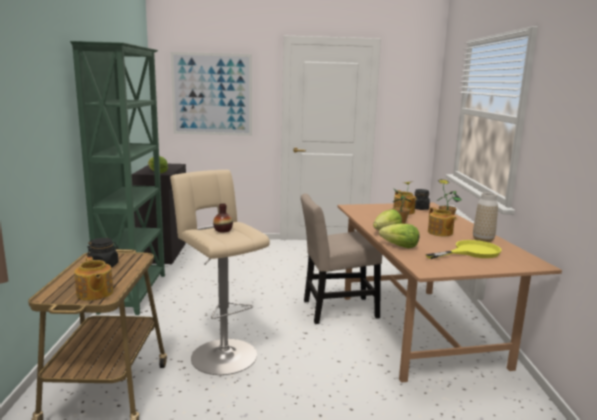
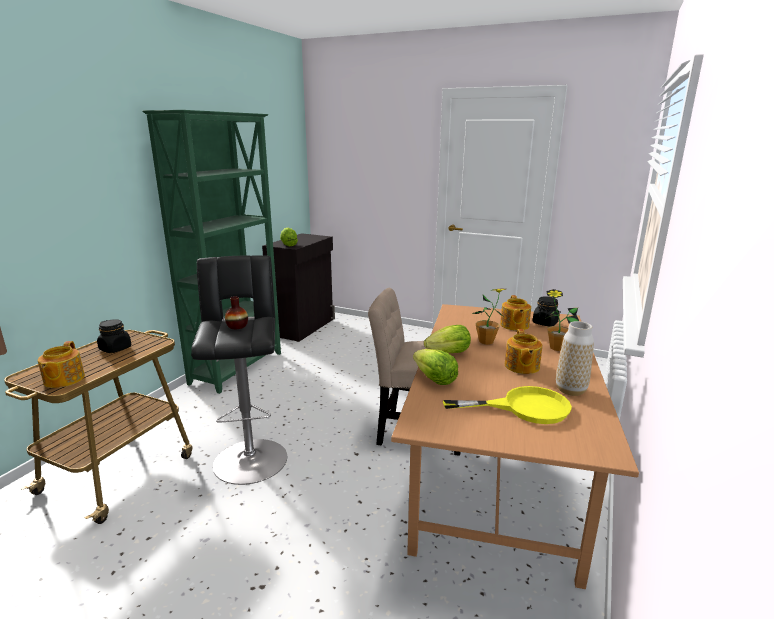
camera: 25 degrees right, 5 degrees up
beige stool [170,170,270,375] -> black stool [191,255,287,485]
picture [171,52,252,136] -> none

